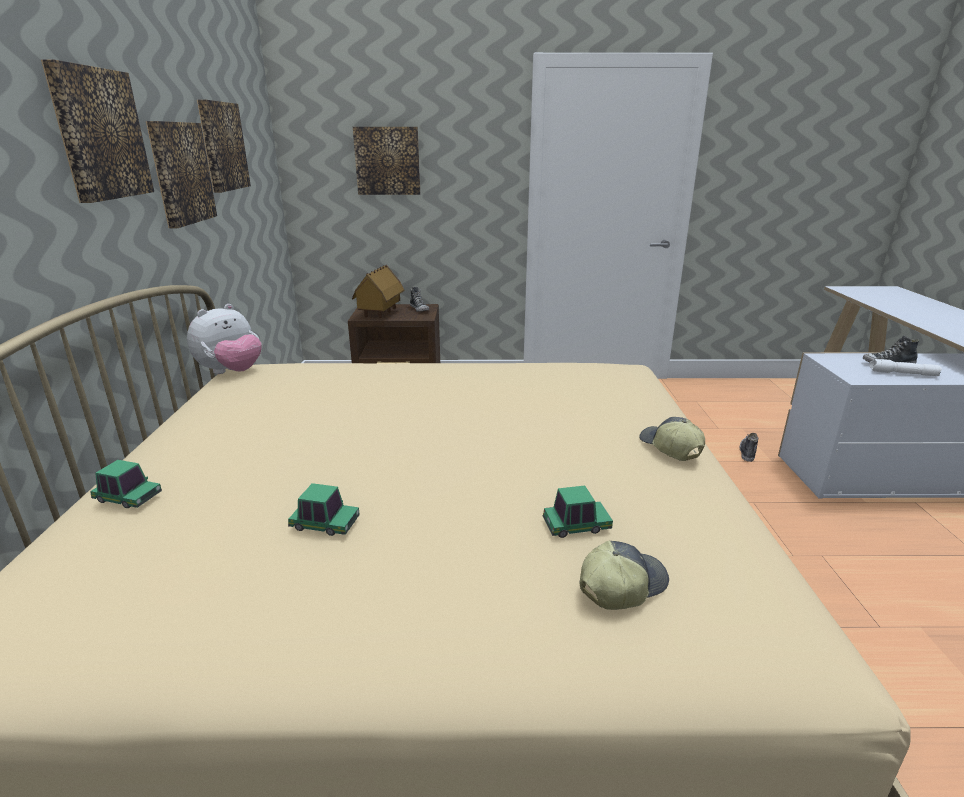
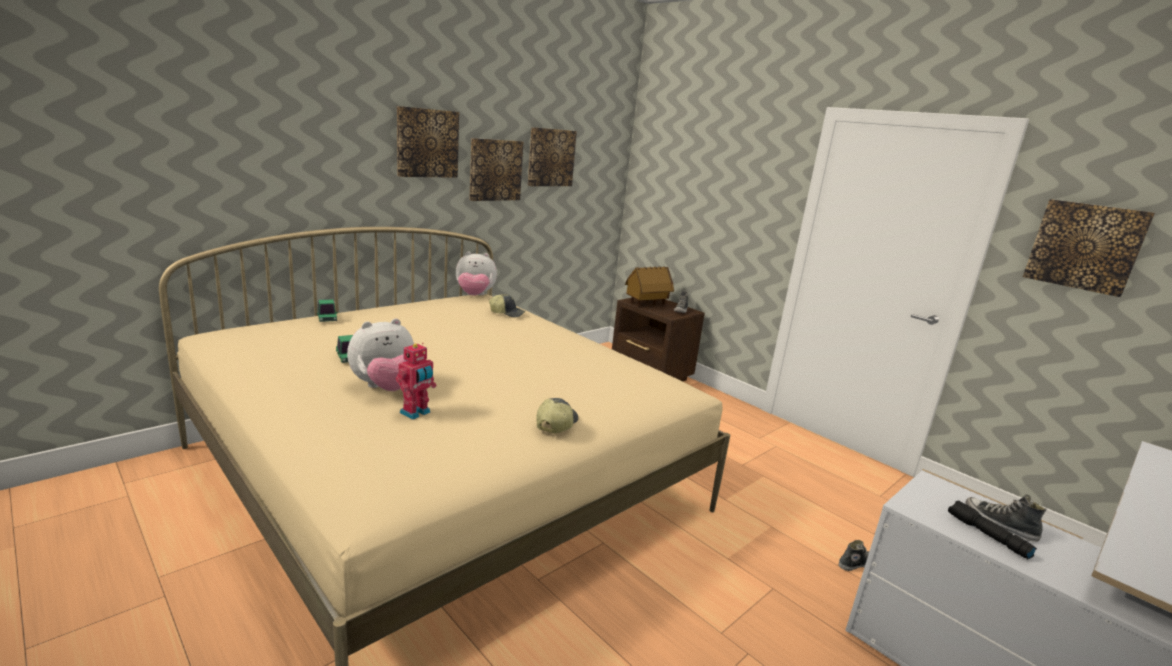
camera: 45 degrees right, 5 degrees down
picture [353,127,420,195] -> picture moved to [1023,199,1155,297]
toy car [543,485,613,538] -> toy robot [396,343,436,420]
cap [579,541,669,610] -> cap moved to [489,294,526,317]
white flashlight [869,359,942,376] -> black flashlight [948,500,1037,559]
none -> plush toy [347,319,414,391]

